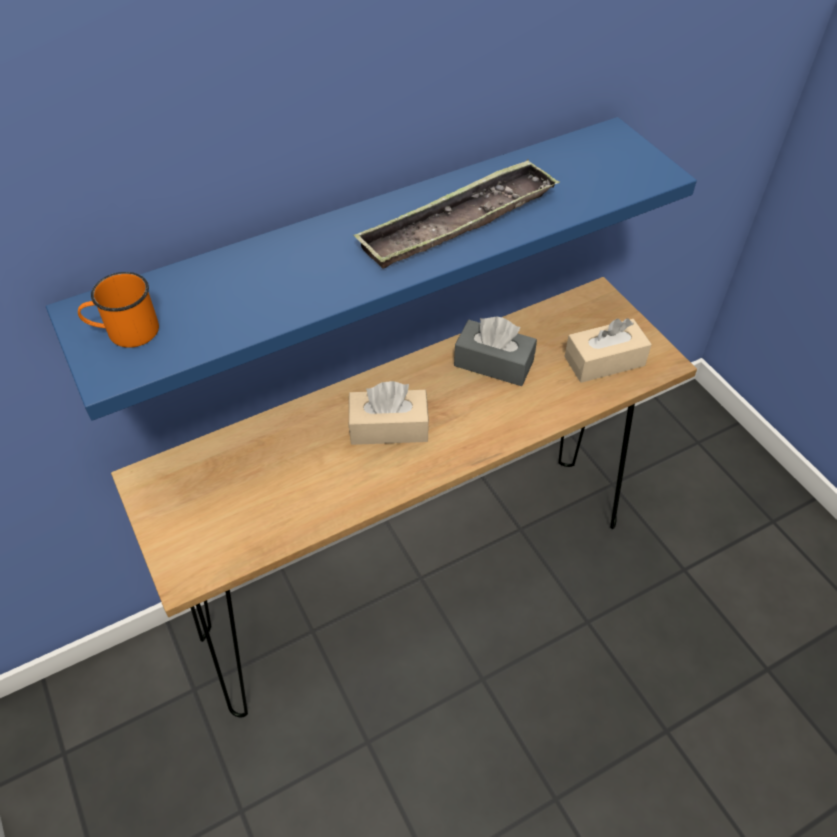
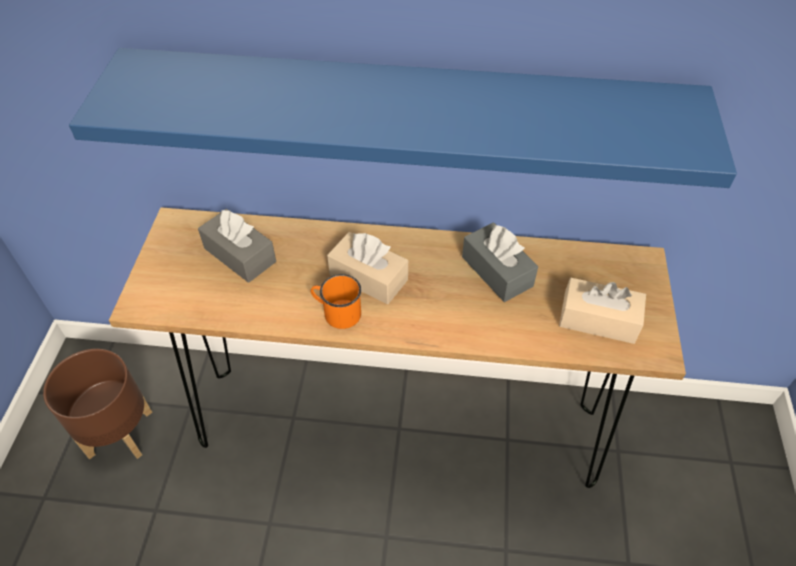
camera: 35 degrees right, 0 degrees up
orange mug [78,272,159,348] -> orange mug moved to [310,274,361,329]
tray [353,159,560,269] -> none
none -> brown planter [43,349,152,459]
none -> grey tissue box [198,209,276,283]

